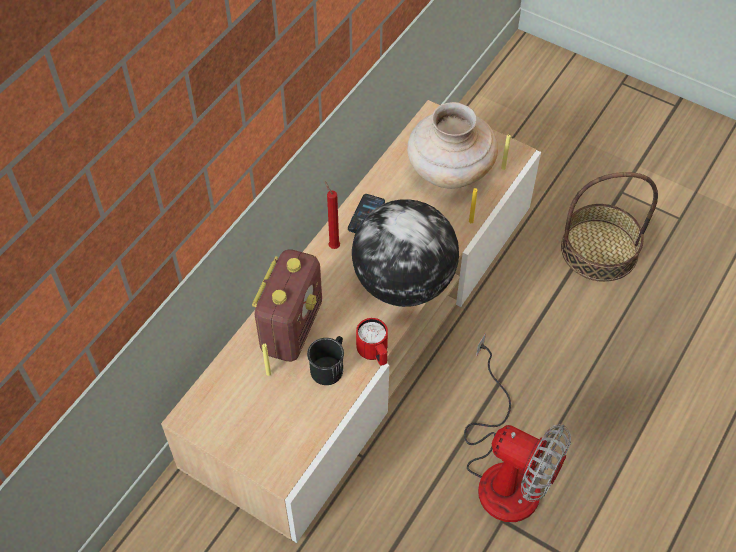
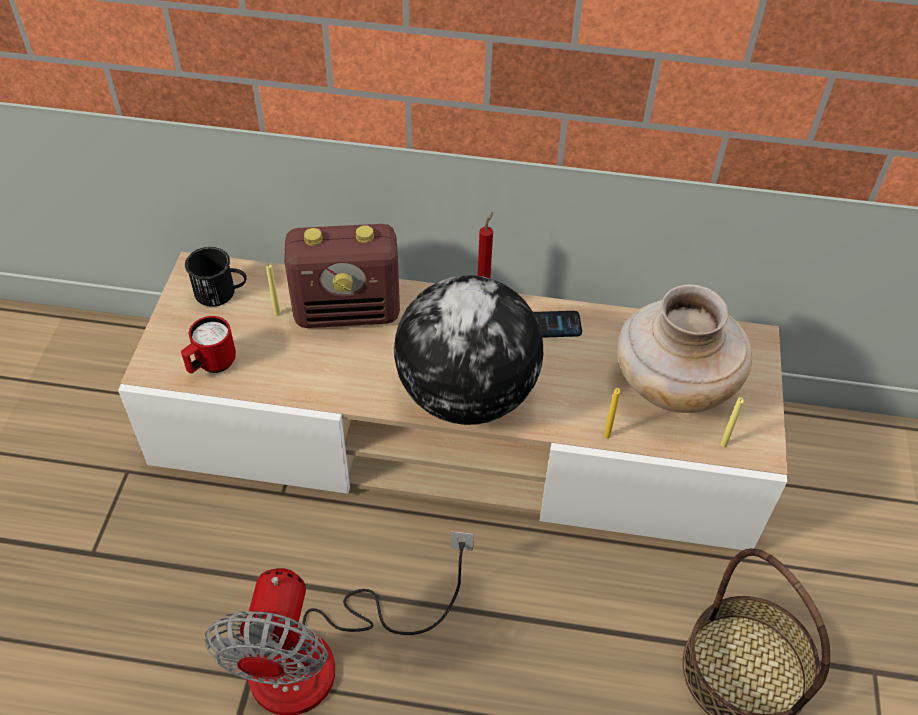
camera: 65 degrees right, 5 degrees down
black mug [307,336,344,385] -> black mug moved to [185,247,247,307]
red mug [356,318,388,366] -> red mug moved to [181,316,236,374]

